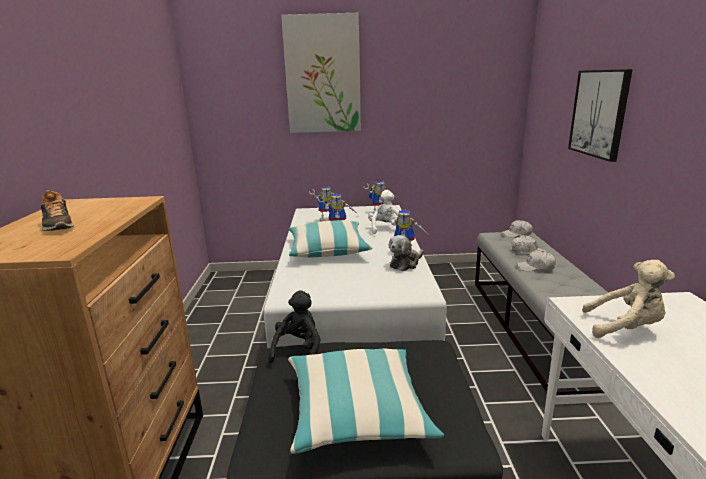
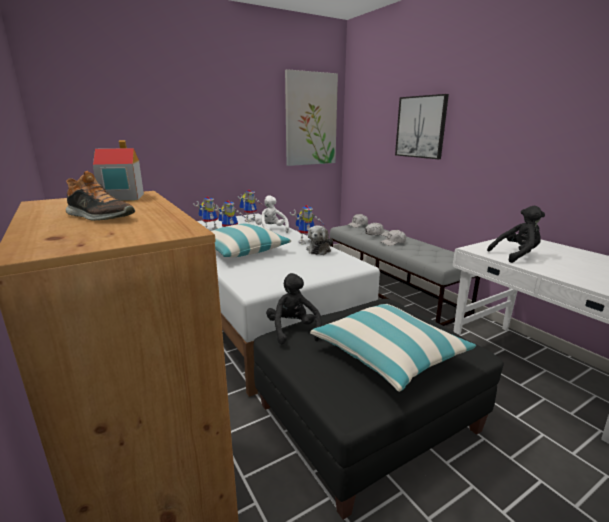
camera: 30 degrees left, 0 degrees up
picture [281,13,361,133] -> picture moved to [285,69,338,166]
beige plush toy [582,260,675,338] -> black plush toy [487,206,545,263]
none -> toy house [93,140,144,201]

